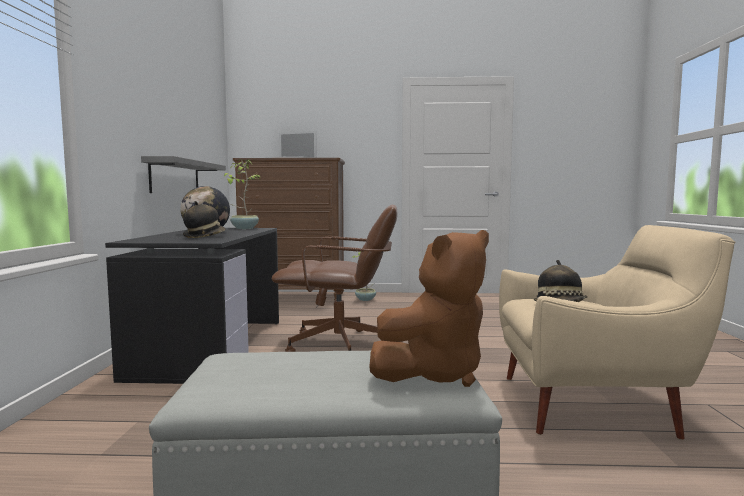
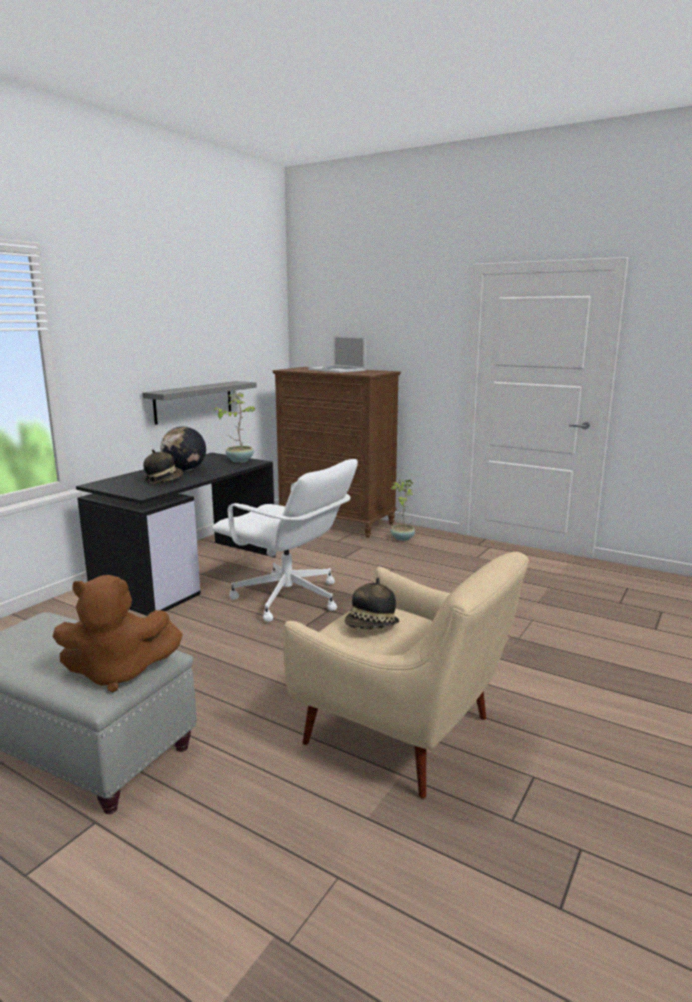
camera: 30 degrees right, 10 degrees up
brown office chair [271,205,398,352] -> white office chair [212,459,358,622]

